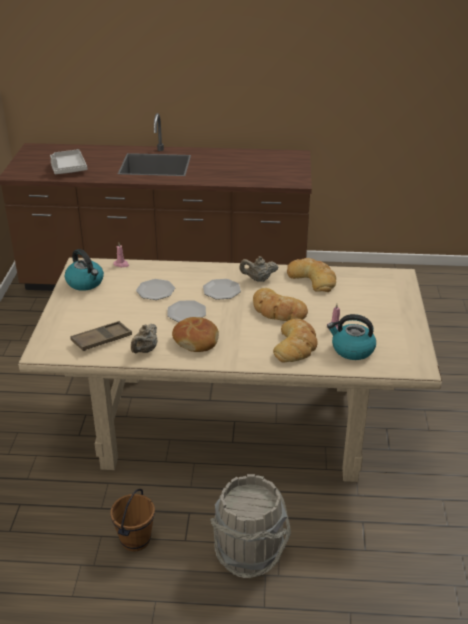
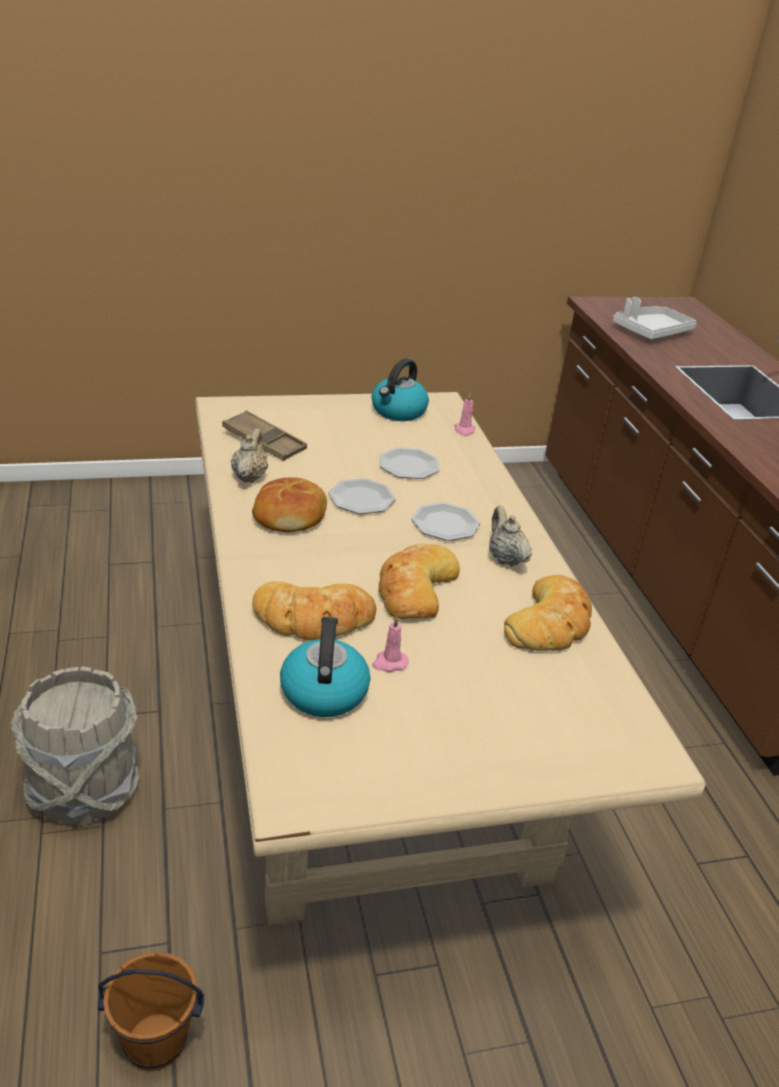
camera: 70 degrees right, 0 degrees up
brown bucket [110,489,155,552] -> brown bucket moved to [97,952,204,1071]
beige teapot [131,324,157,353] -> beige teapot turned 90 degrees clockwise [231,428,268,483]

